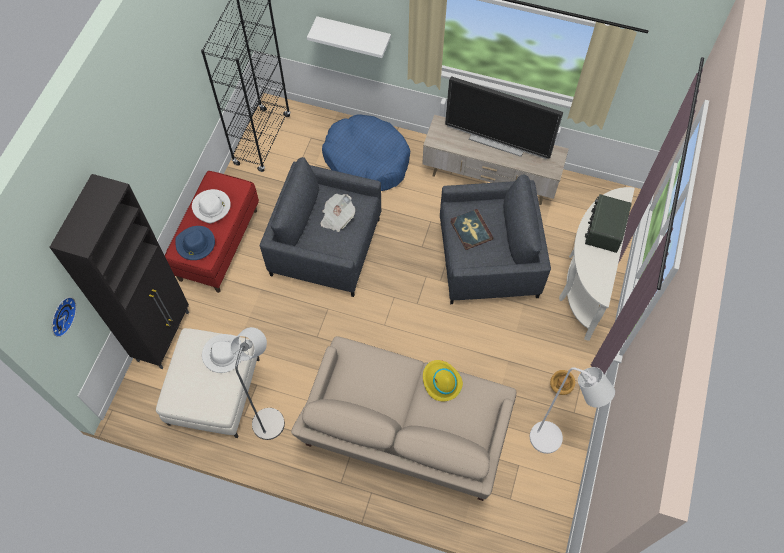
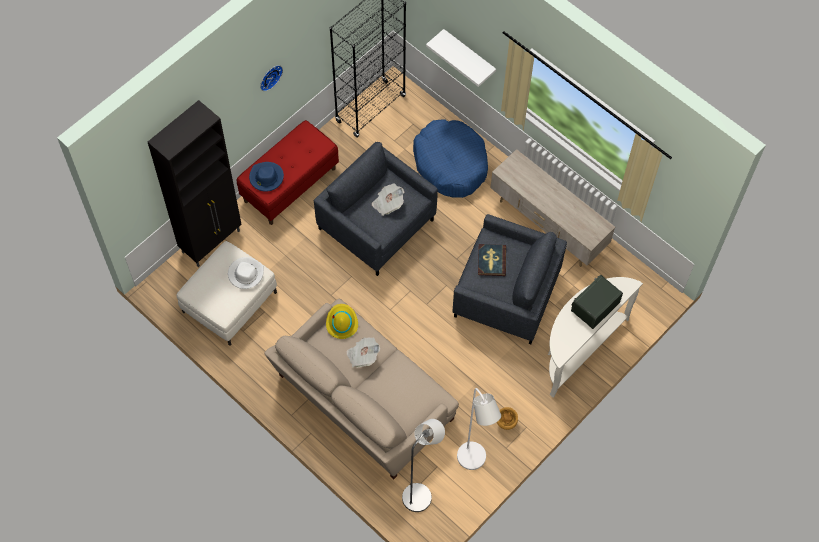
camera: 25 degrees right, 0 degrees up
wall clock [52,297,77,337] -> wall clock moved to [260,65,283,91]
white hat [192,189,231,223] -> none
grey floor lamp [230,327,285,440] -> grey floor lamp moved to [402,419,445,512]
yellow hat [423,360,463,401] -> yellow hat moved to [326,304,358,339]
television [445,76,563,159] -> none
none -> newspaper [346,338,380,367]

